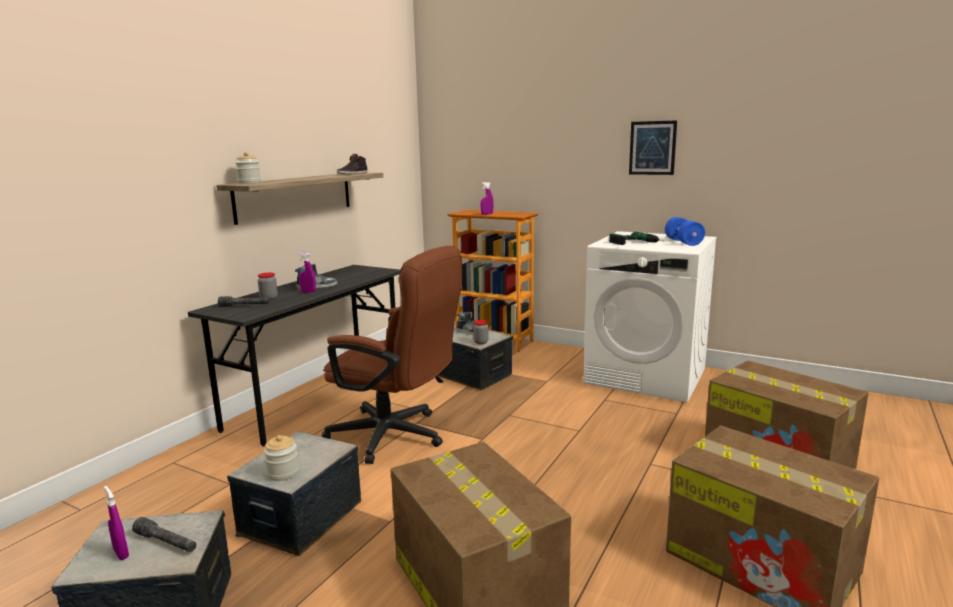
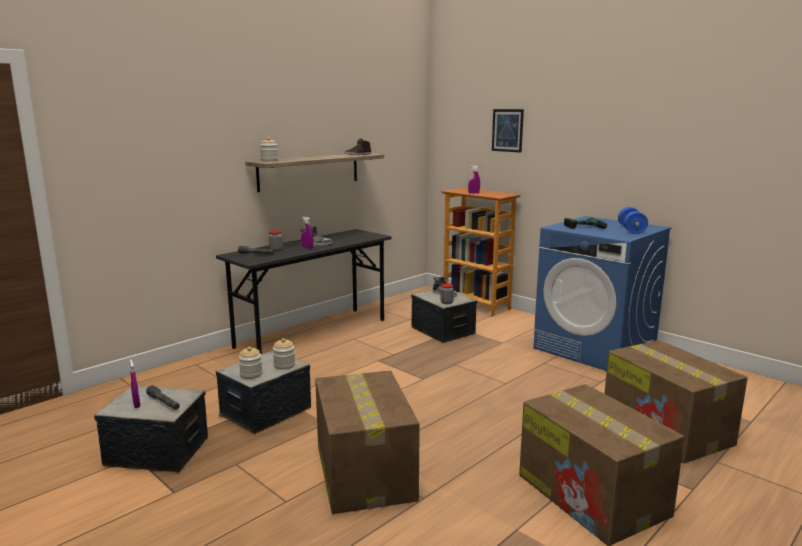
camera: 15 degrees right, 0 degrees up
brown office chair [322,246,462,464] -> none
white washing machine [583,231,717,403] -> blue washing machine [533,216,672,371]
picture [629,120,677,175] -> picture moved to [492,109,524,153]
none -> jar [273,338,295,370]

